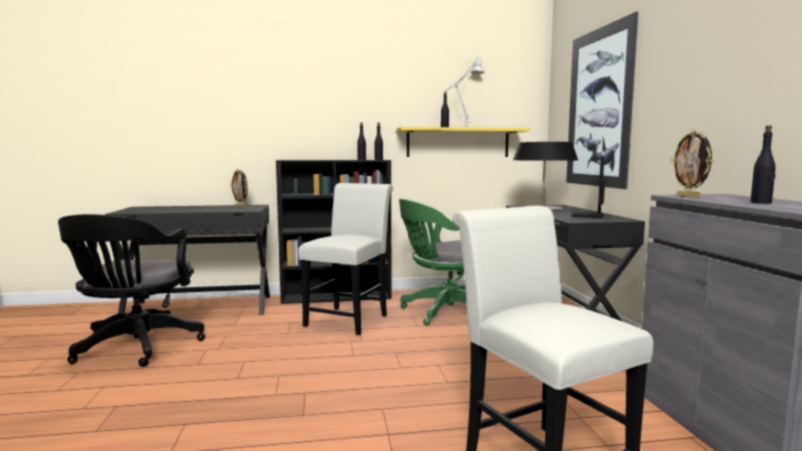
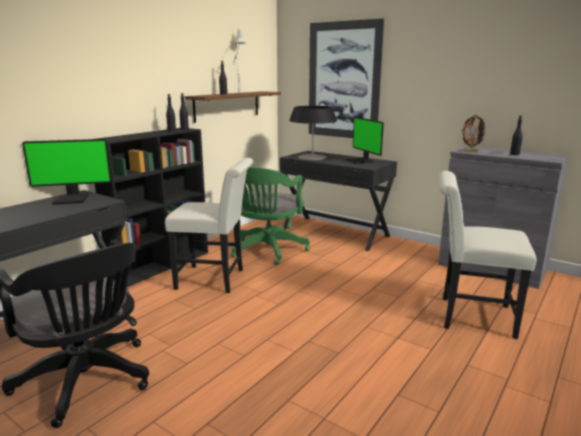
camera: 45 degrees left, 10 degrees up
picture frame [230,169,248,207] -> monitor [22,139,112,204]
white chair [298,183,393,335] -> white chair turned 120 degrees clockwise [165,158,254,293]
yellow shelf [396,127,530,157] -> brown shelf [185,91,281,123]

